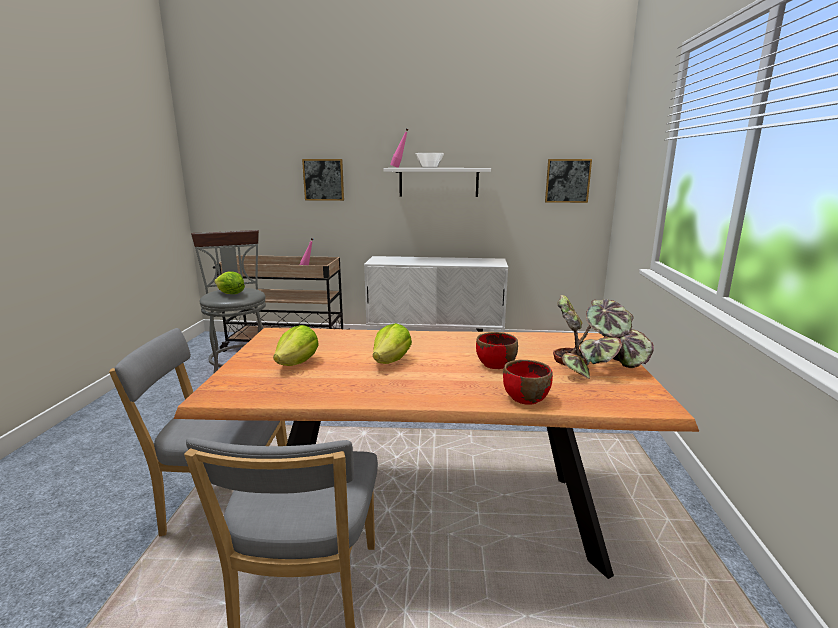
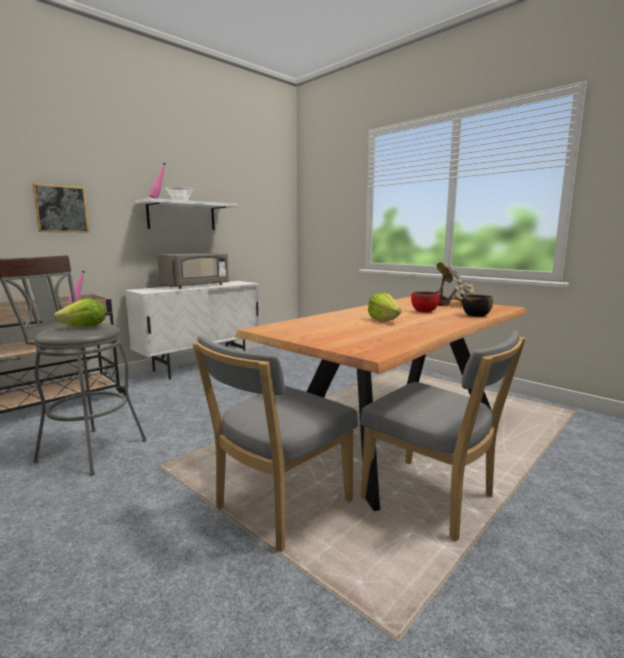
camera: 50 degrees left, 5 degrees down
lettuce [273,325,319,366] -> none
red bowl [503,360,553,405] -> black bowl [462,294,493,317]
picture [545,159,592,203] -> none
none -> grey microwave [157,253,229,289]

